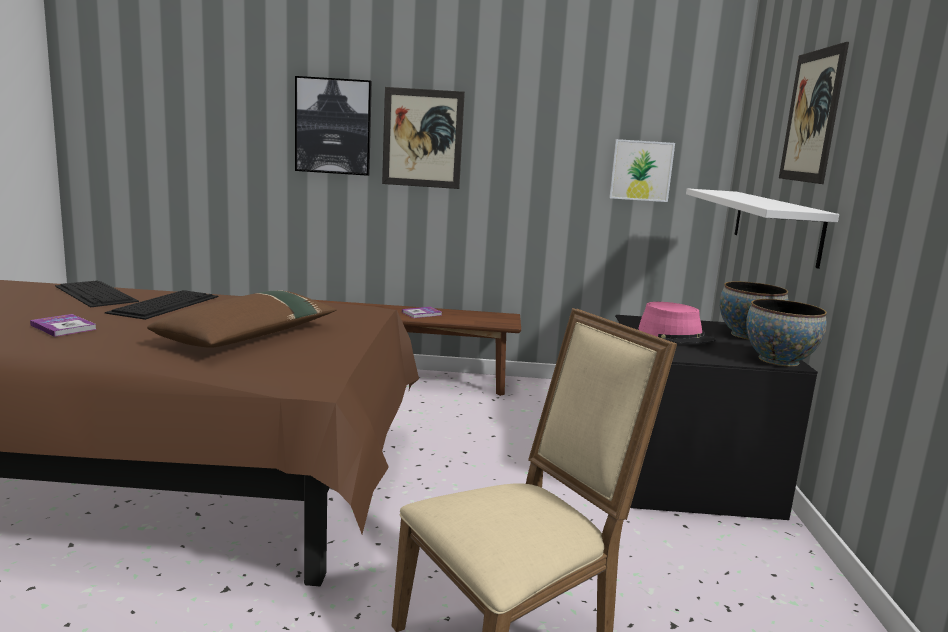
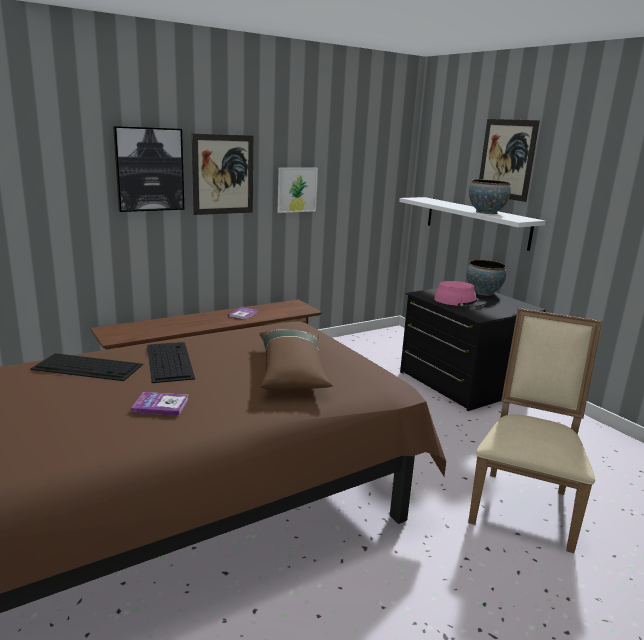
camera: 35 degrees left, 5 degrees up
picture [609,139,675,202] -> picture moved to [278,168,318,213]
bowl [746,299,827,367] -> bowl moved to [469,180,511,214]

